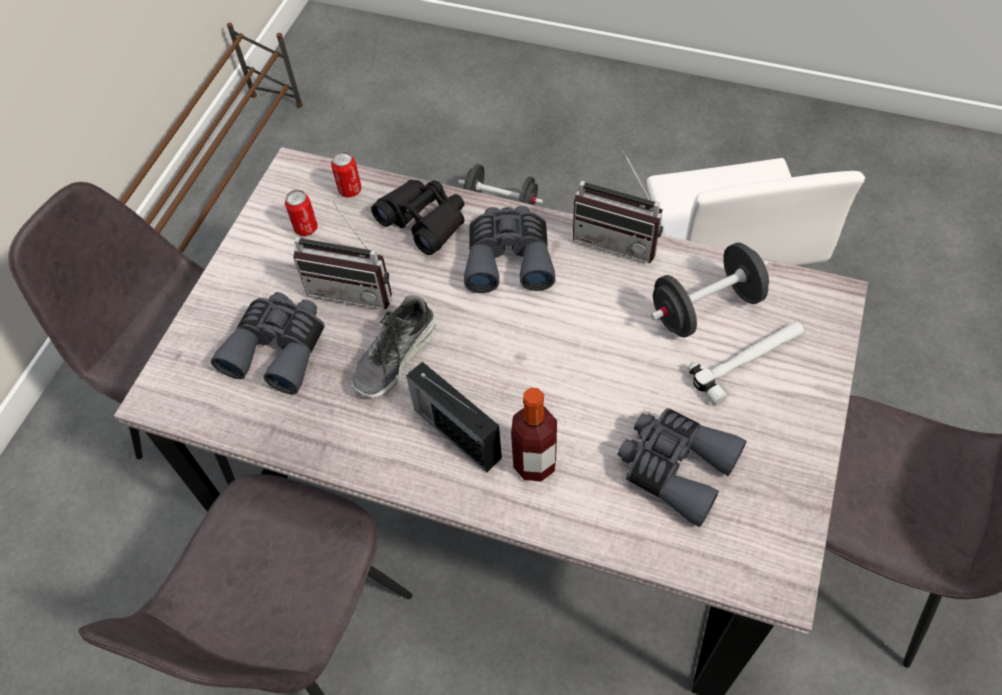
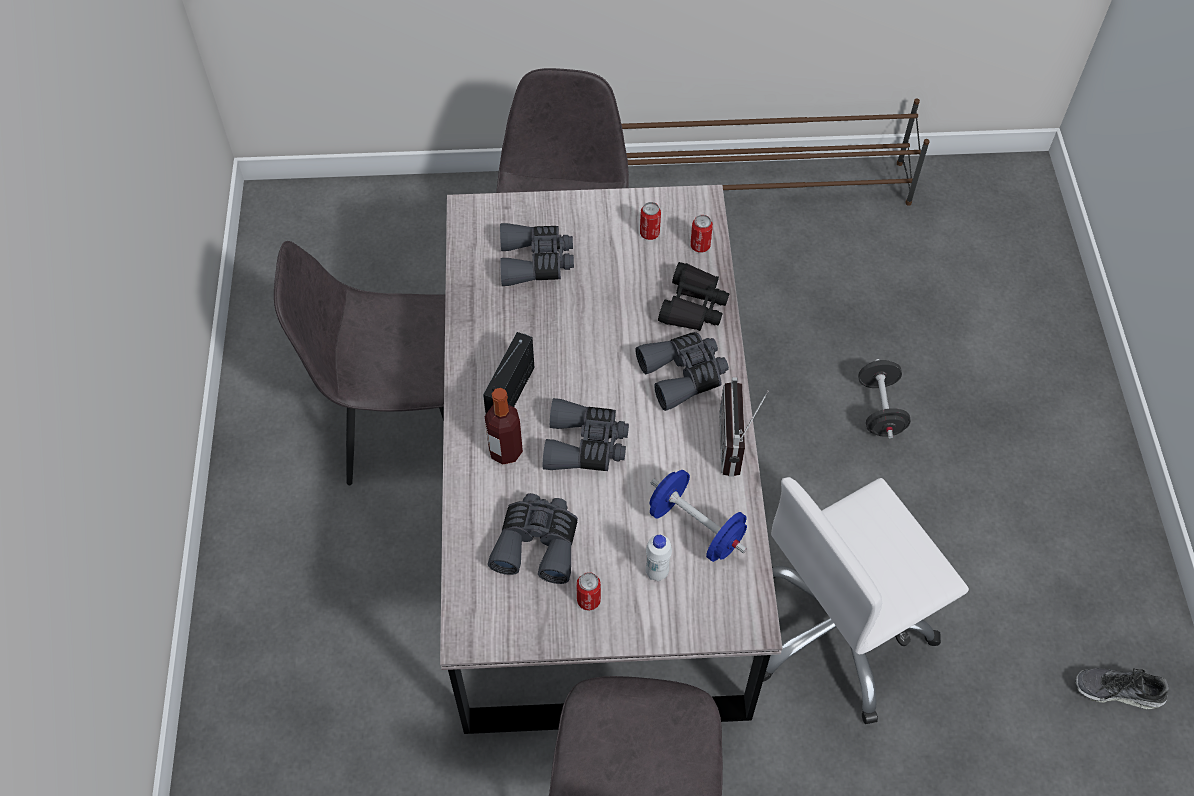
camera: 65 degrees right, 0 degrees up
radio [293,202,392,310] -> none
shoe [352,295,436,398] -> shoe moved to [1076,668,1169,709]
black dumbbell [651,243,769,337] -> blue dumbbell [649,470,747,562]
hammer [688,321,805,406] -> white bottle [645,535,672,581]
none -> grey binoculars [543,398,629,471]
none -> can [576,572,601,611]

